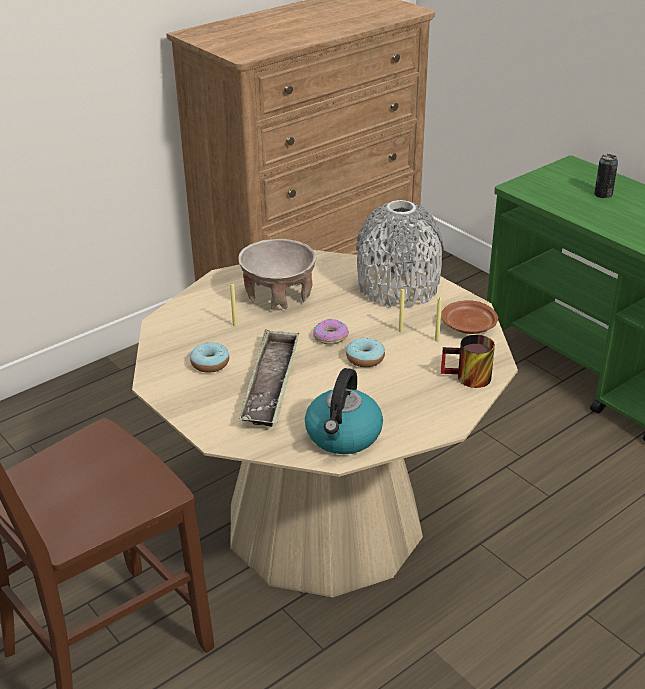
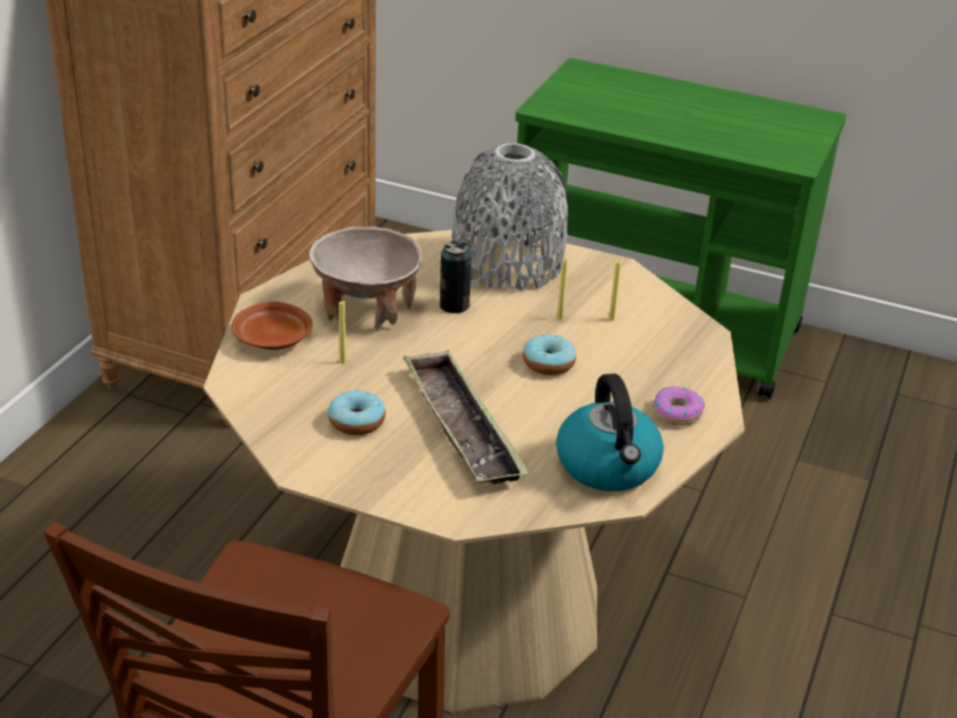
camera: 30 degrees left, 0 degrees up
donut [313,319,349,345] -> donut moved to [653,386,705,426]
brown plate [441,300,498,334] -> brown plate moved to [232,302,313,350]
mug [441,335,495,388] -> none
can [594,154,618,198] -> can moved to [440,241,472,313]

